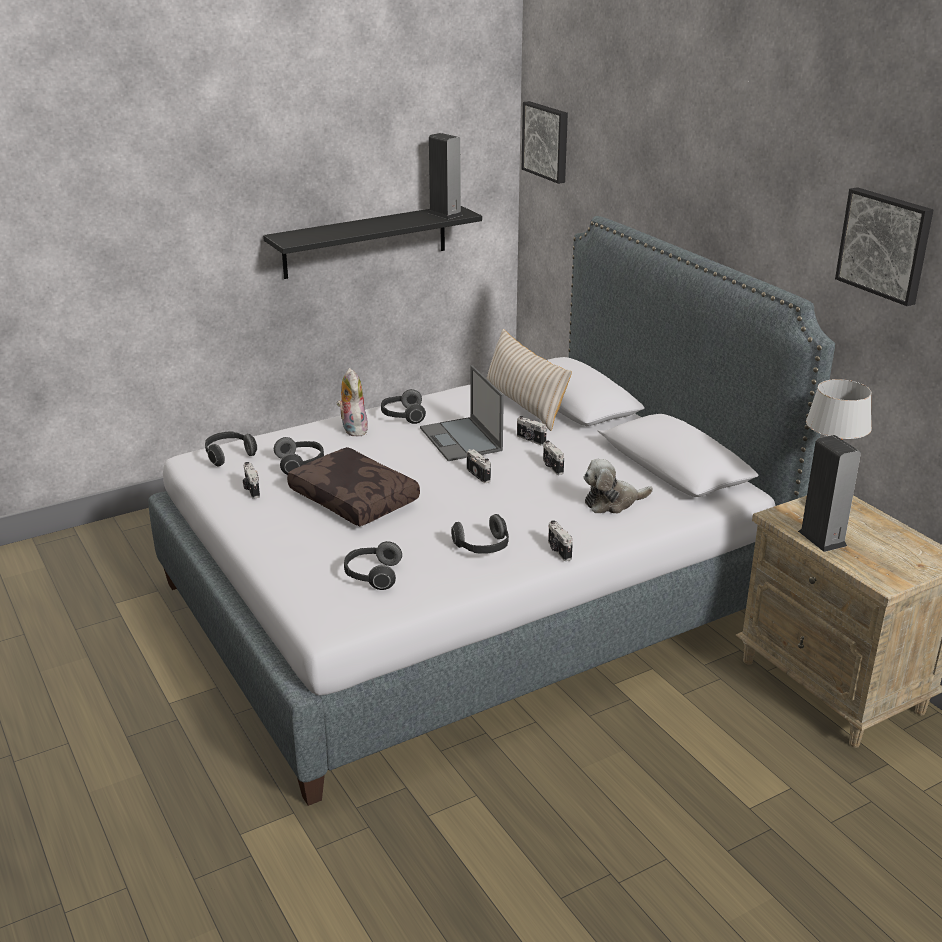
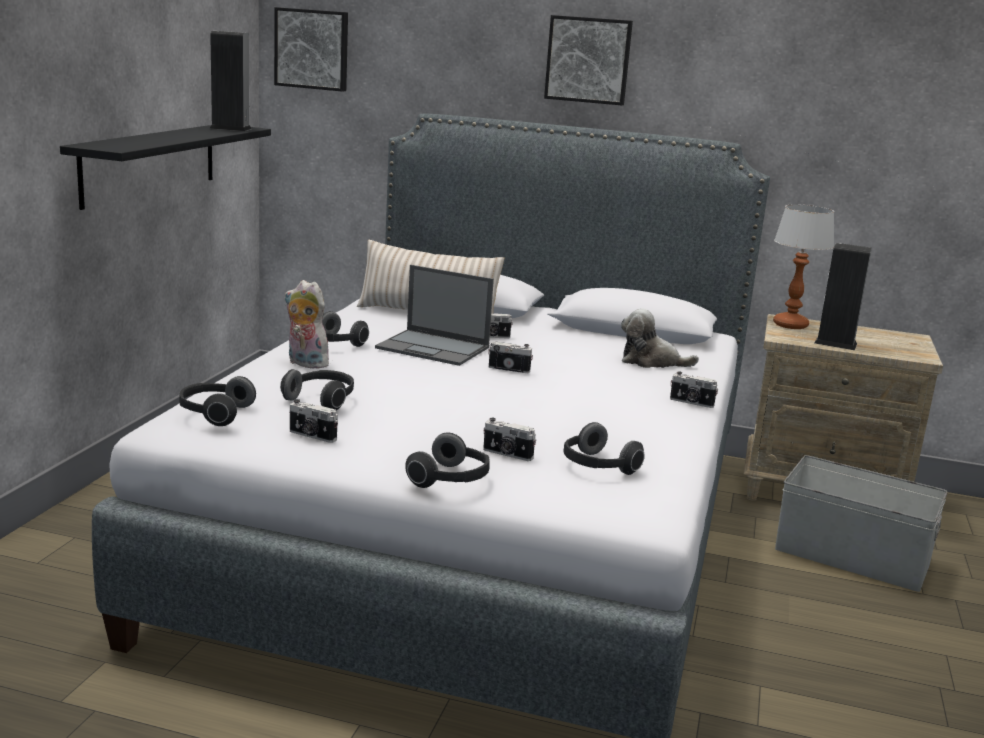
camera: 45 degrees left, 10 degrees down
brown pillow [287,447,420,526] -> none
headphones [451,514,509,554] -> headphones moved to [405,432,490,488]
camera [543,440,564,475] -> camera moved to [483,418,536,461]
plush toy [583,459,653,514] -> plush toy turned 75 degrees clockwise [621,308,699,368]
picture [835,187,933,306] -> picture moved to [544,15,633,105]
none -> grey storage box [775,455,948,592]

